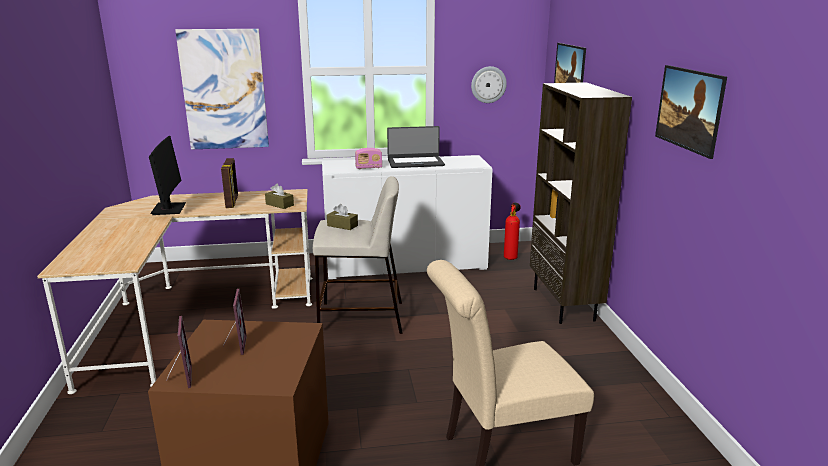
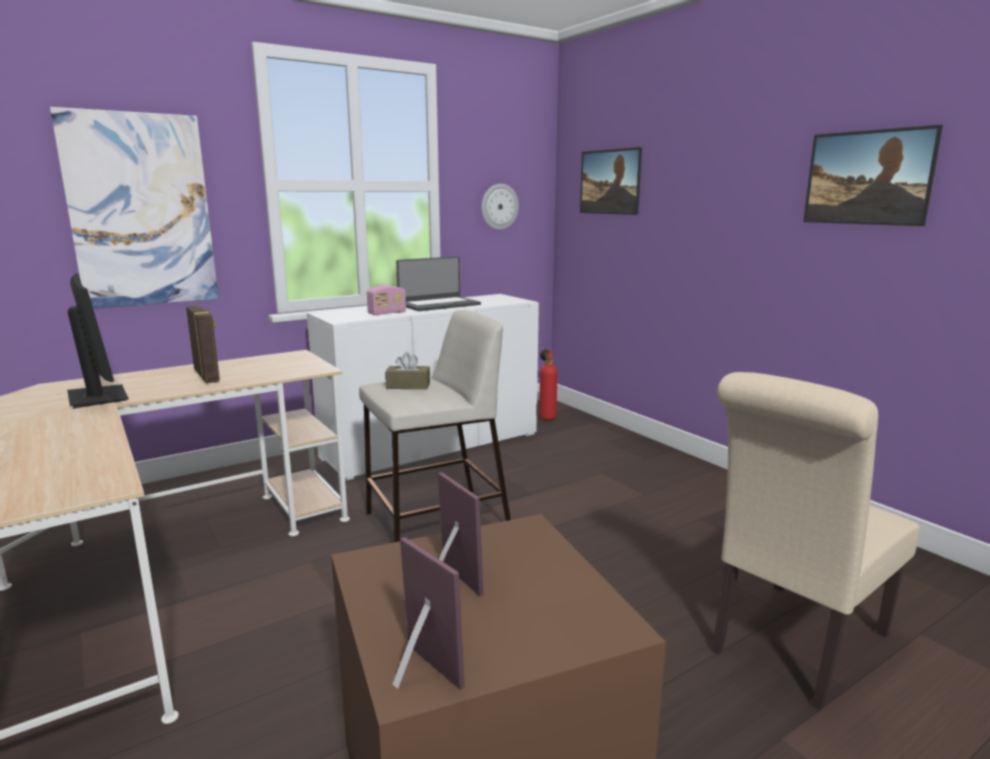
camera: 25 degrees left, 5 degrees down
brown tissue box [265,184,294,209] -> none
brown bookcase [530,82,632,324] -> none

